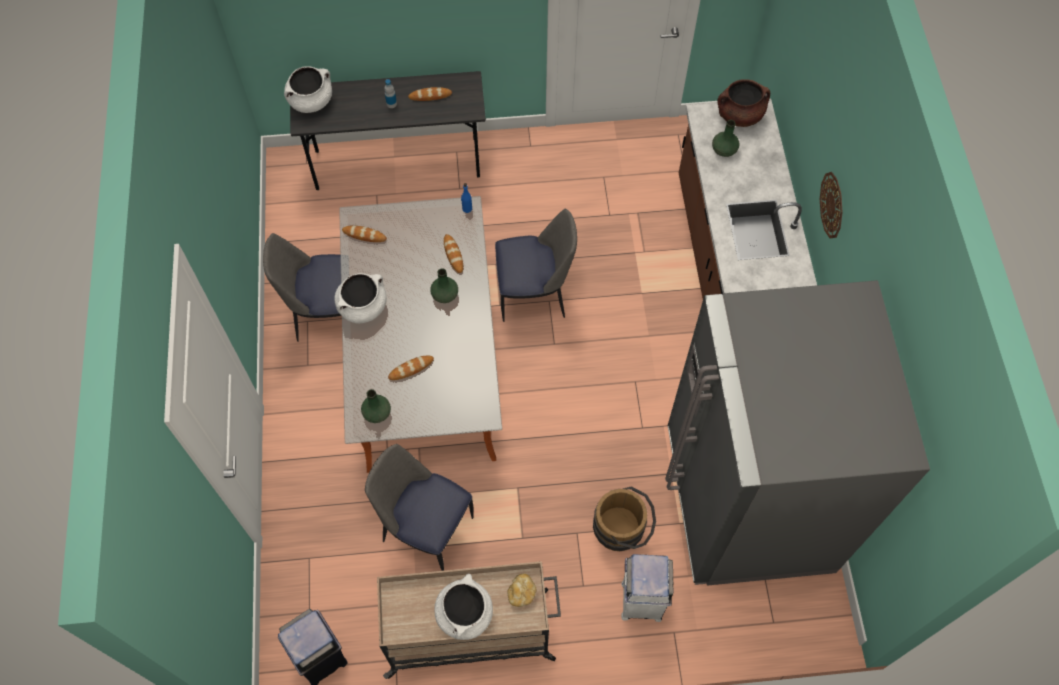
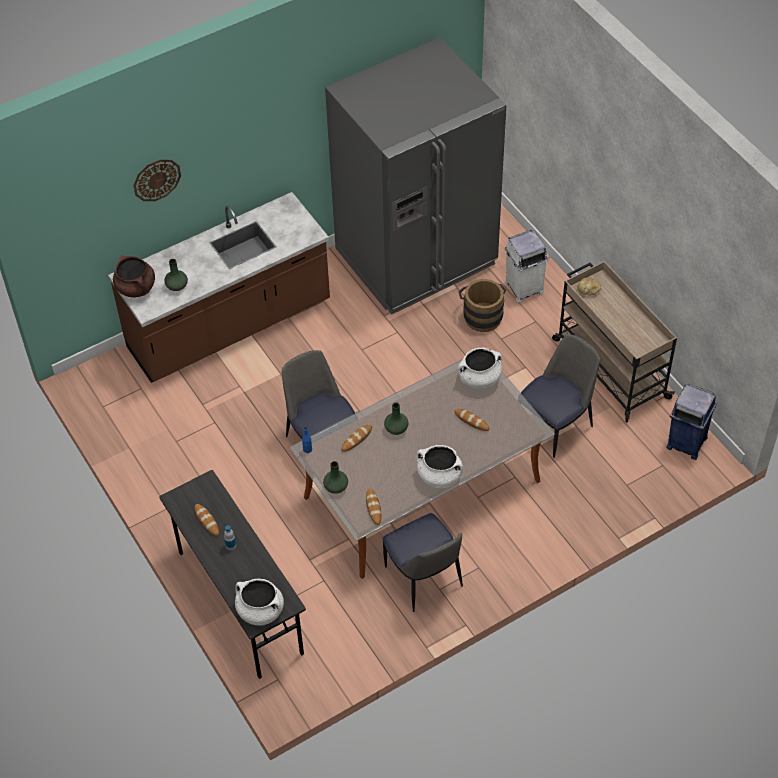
camera: 115 degrees left, 10 degrees down
green vase [361,389,391,423] -> green vase moved to [323,461,348,494]
chair [365,444,474,571] -> chair turned 135 degrees counterclockwise [521,334,600,458]
white cooking pot [434,574,493,640] -> white cooking pot moved to [457,348,502,389]
wall clock [820,172,843,238] -> wall clock moved to [133,159,181,201]

